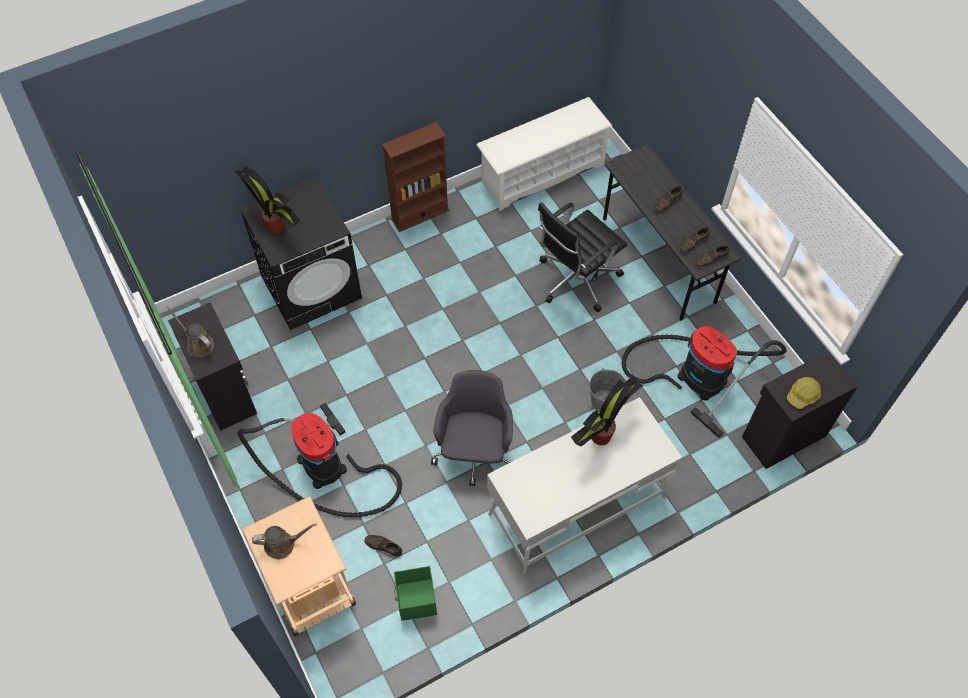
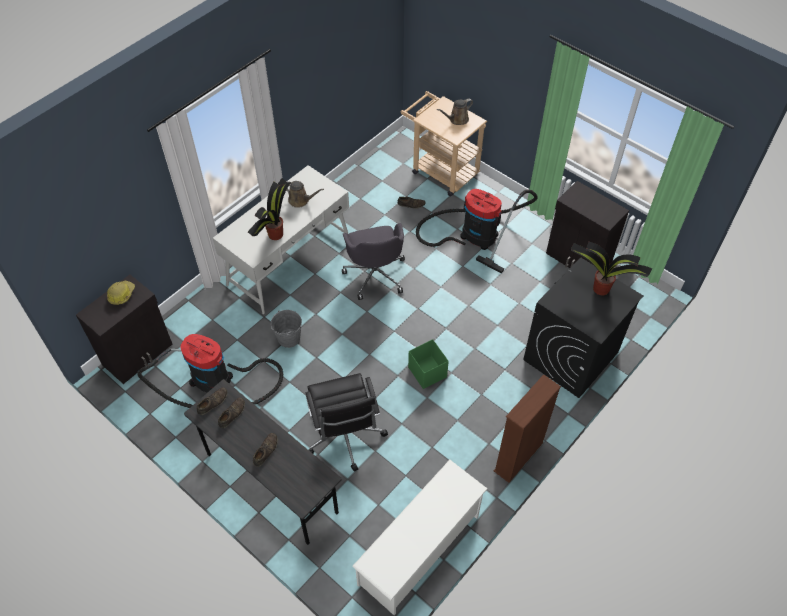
camera: 160 degrees right, 5 degrees down
brown watering can [166,306,214,357] -> brown watering can moved to [286,181,324,208]
green storage box [394,566,437,621] -> green storage box moved to [408,339,449,389]
black office chair [538,202,627,312] -> black office chair turned 135 degrees clockwise [305,373,388,472]

